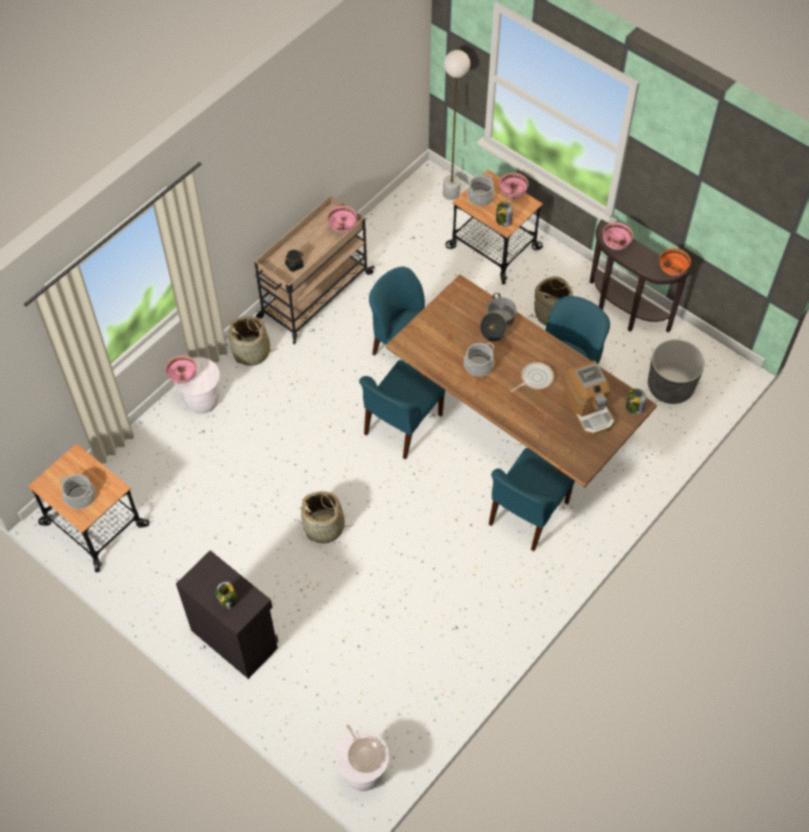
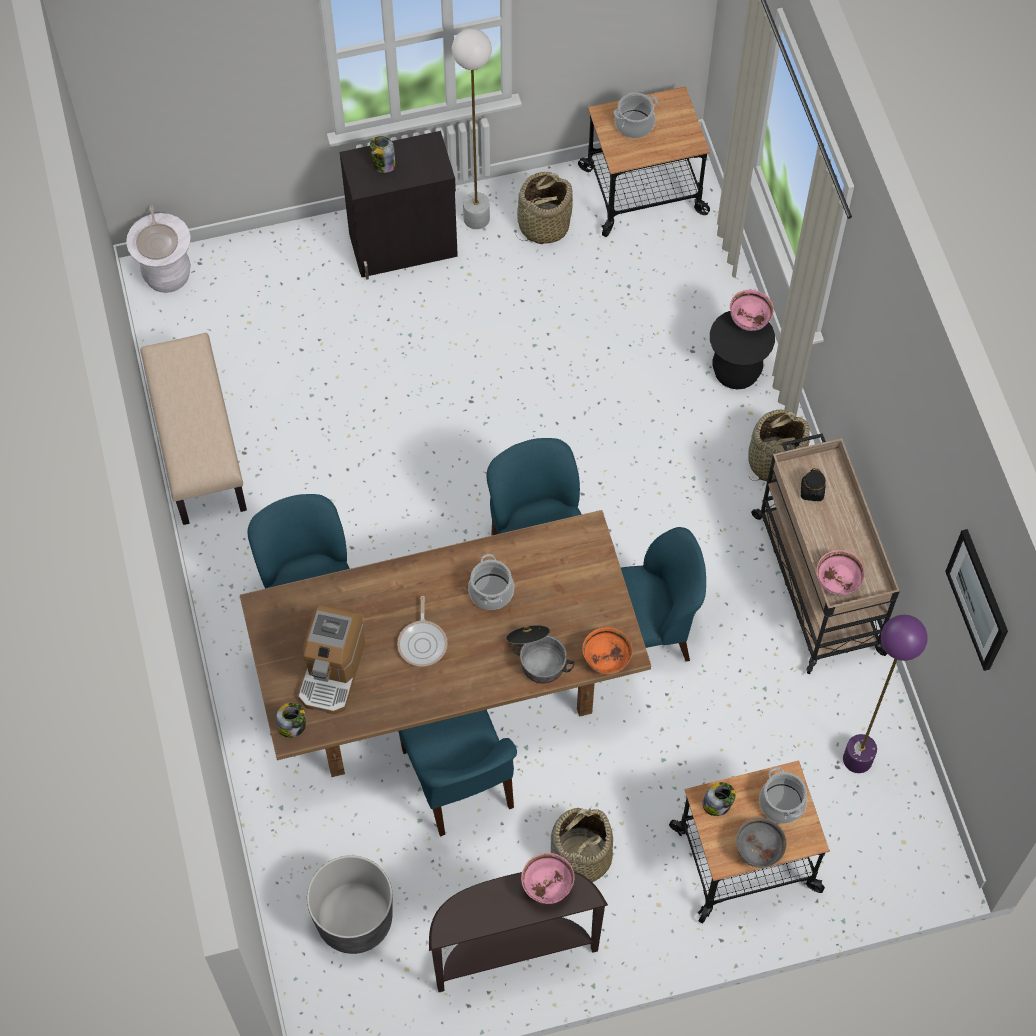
camera: 125 degrees right, 5 degrees up
white stool [175,357,220,414] -> black stool [710,311,775,389]
basket [298,491,353,544] -> basket moved to [515,172,573,244]
frying pan [346,725,383,773] -> frying pan turned 105 degrees counterclockwise [136,206,178,260]
white floor lamp [443,50,470,200] -> white floor lamp moved to [452,28,492,229]
pink bowl [499,173,529,199] -> grey bowl [736,817,787,868]
coffee machine [563,360,615,436] -> coffee machine turned 90 degrees counterclockwise [298,604,365,714]
orange bowl [660,248,691,276] -> orange bowl moved to [582,627,633,675]
none -> beige bench [140,333,247,525]
none -> purple floor lamp [843,614,928,773]
none -> picture [945,529,1008,671]

